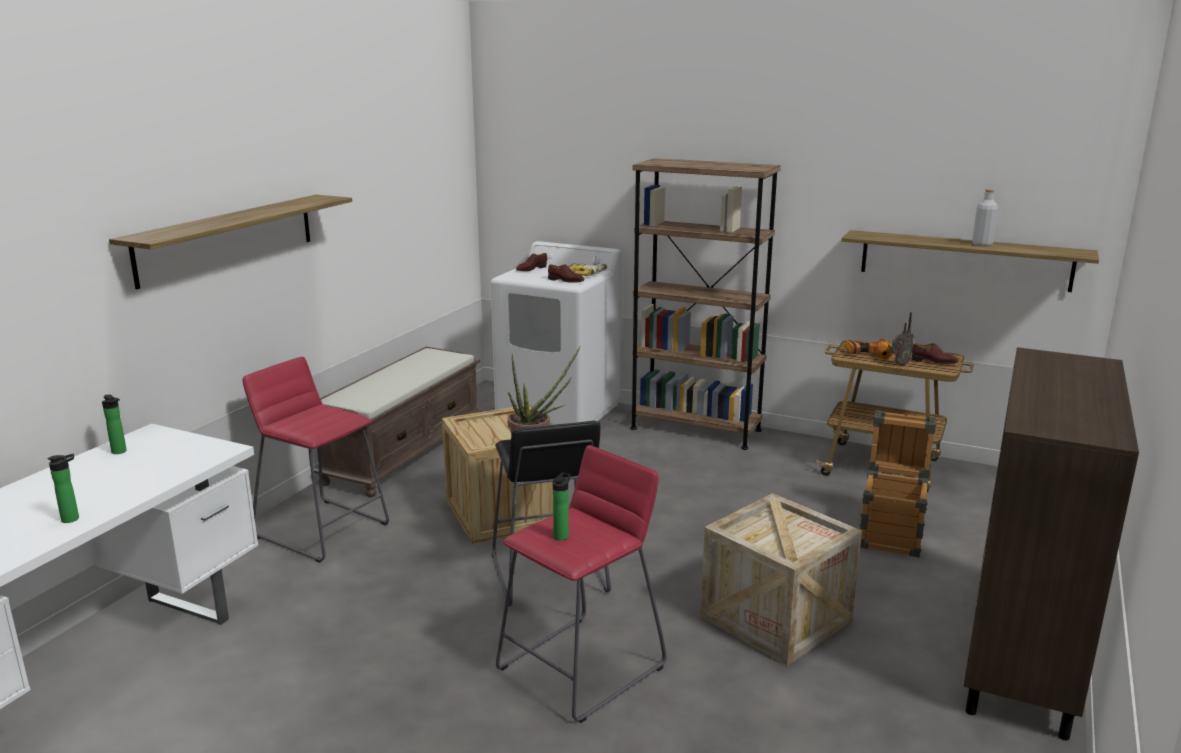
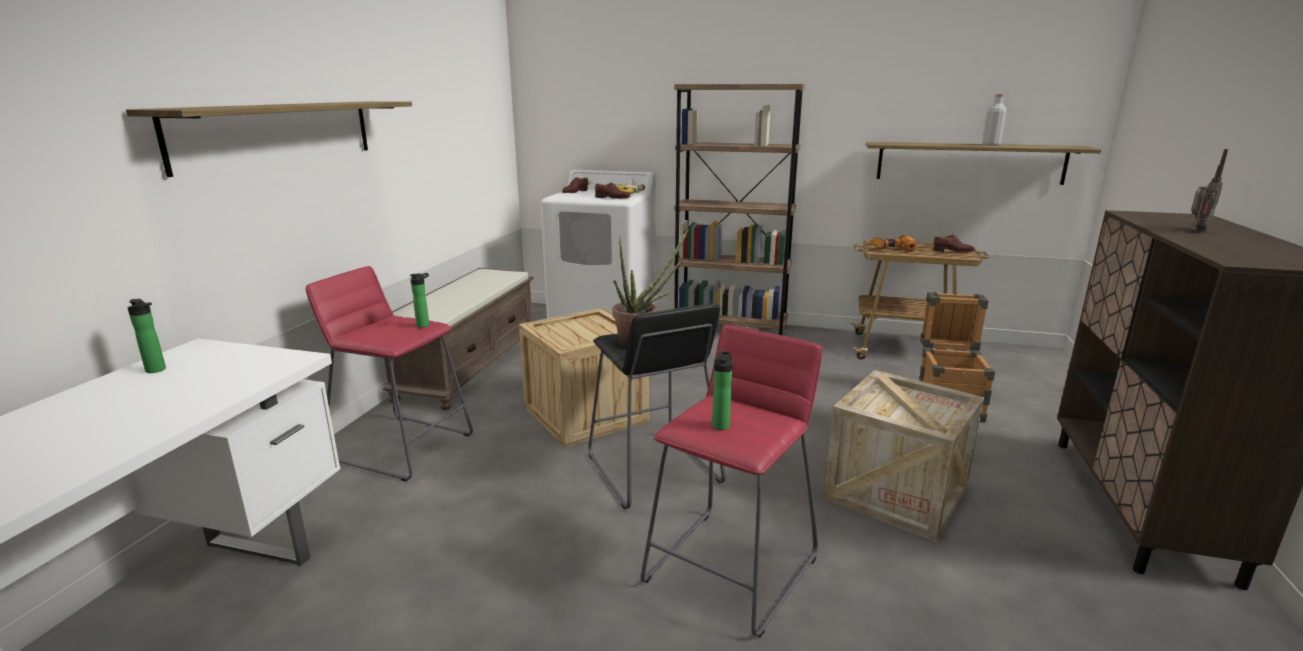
camera: 10 degrees left, 0 degrees up
bottle [47,454,79,523] -> bottle moved to [410,273,429,328]
radio [891,312,914,366] -> radio moved to [1191,149,1228,231]

